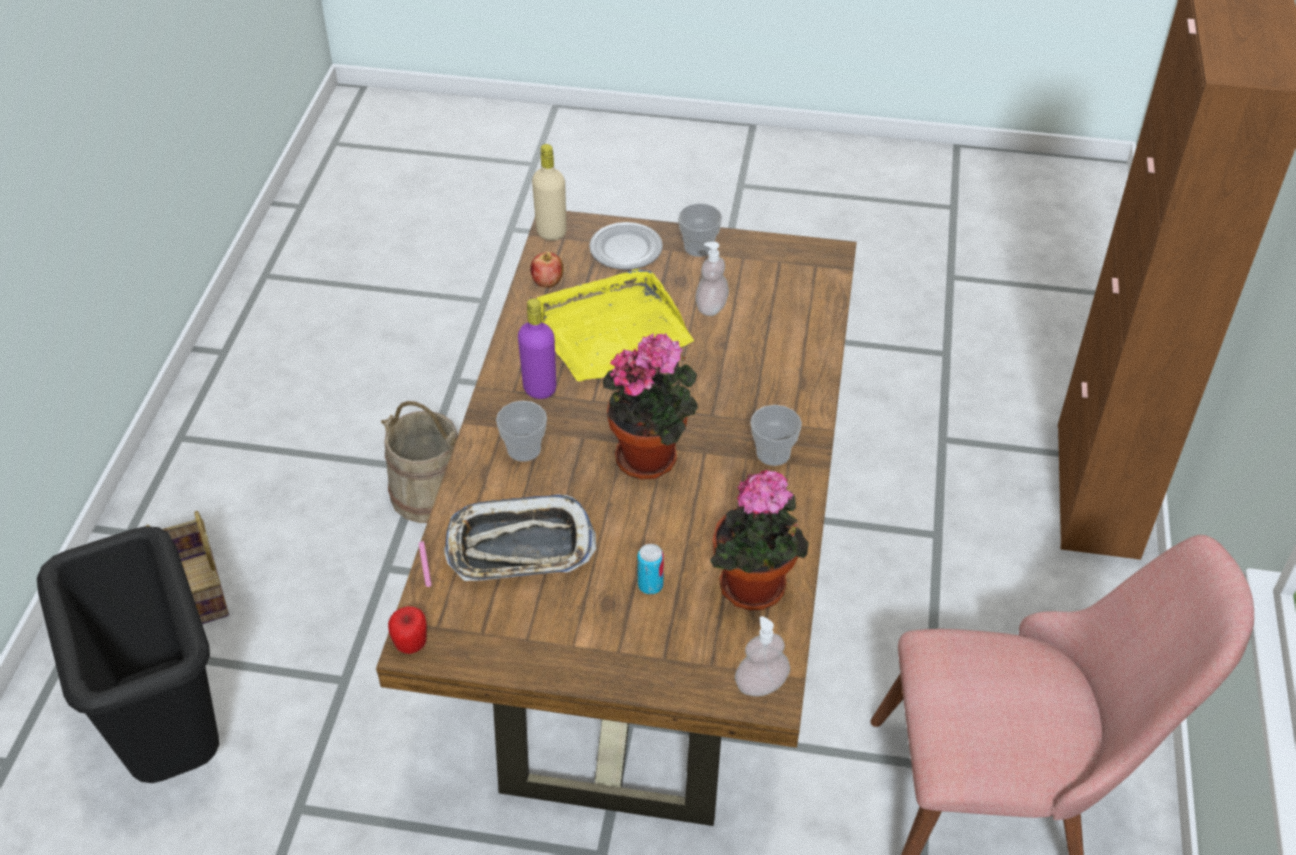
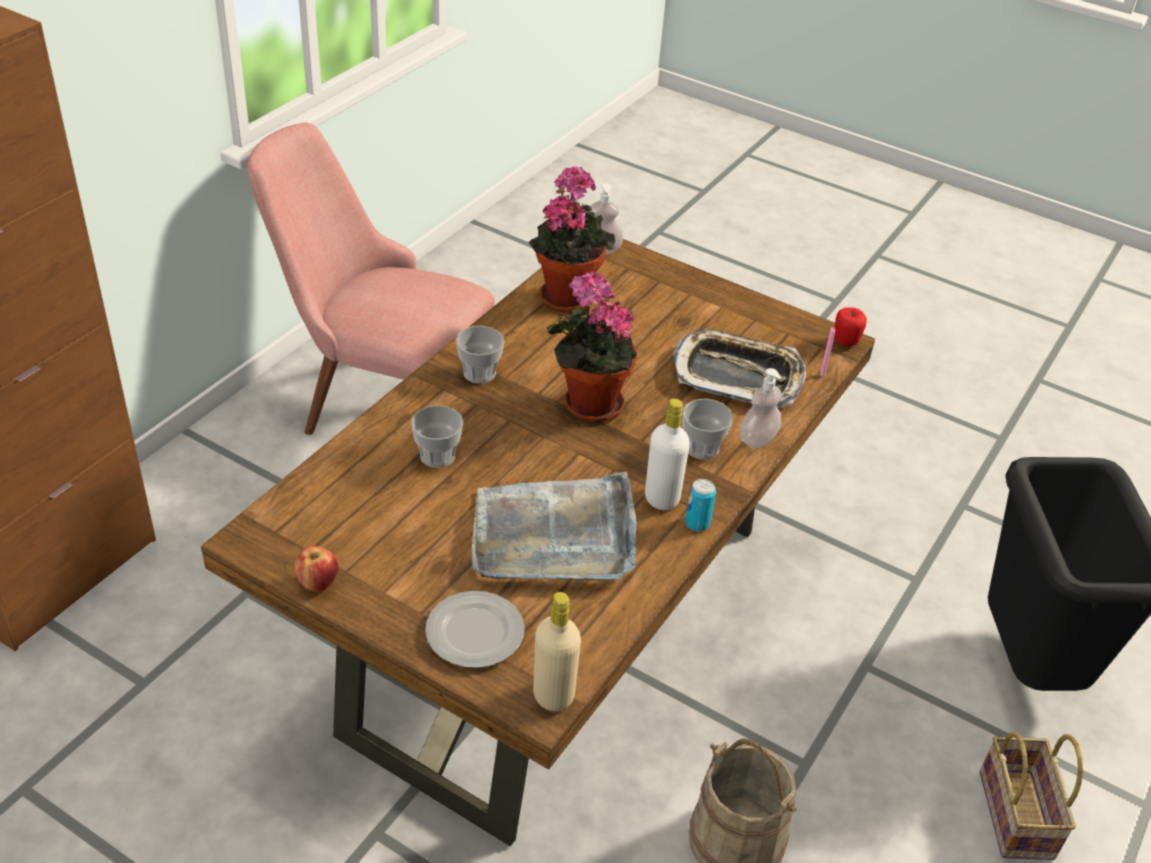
camera: 160 degrees left, 5 degrees down
purple bottle [518,298,556,399] -> white bottle [645,398,690,510]
apple [530,252,563,288] -> apple moved to [294,546,338,592]
yellow tray [536,269,694,381] -> grey tray [472,472,637,581]
can [638,544,664,594] -> can moved to [685,479,716,531]
cup [678,203,722,257] -> cup moved to [411,405,464,468]
soap dispenser [695,242,729,316] -> soap dispenser moved to [740,368,781,448]

